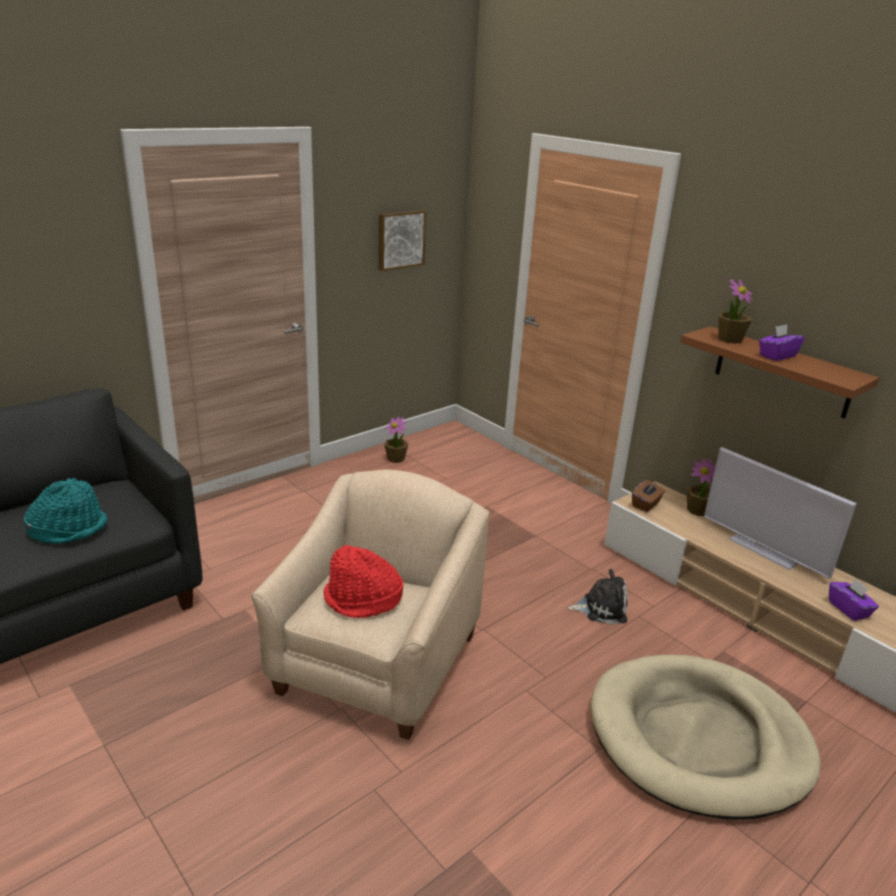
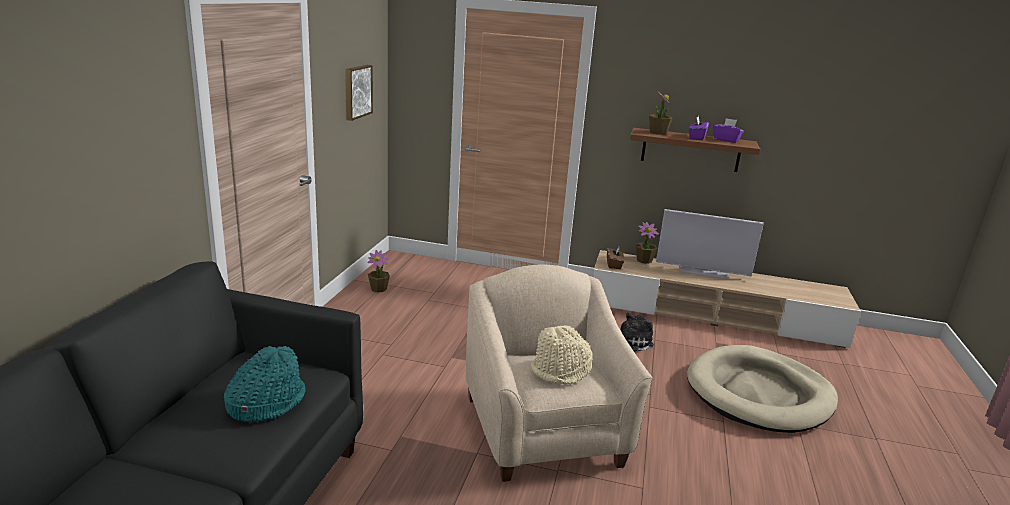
camera: 35 degrees left, 5 degrees down
red hat [324,545,403,618] -> beige hat [531,325,593,384]
purple tissue box [829,578,879,621] -> purple tissue box moved to [713,118,744,143]

